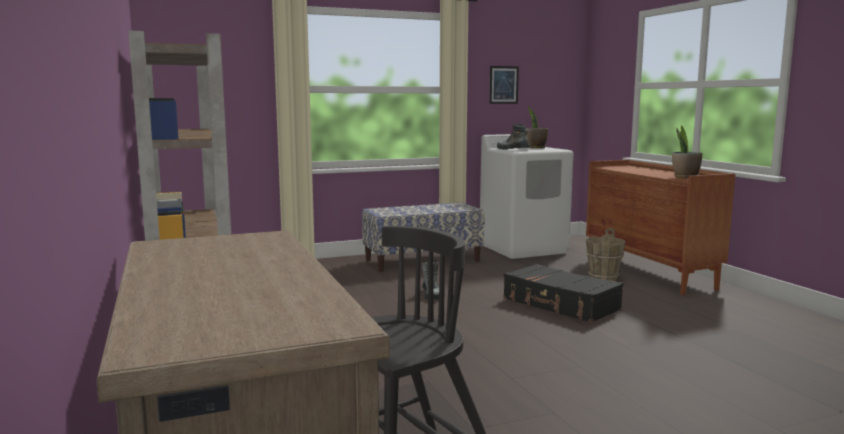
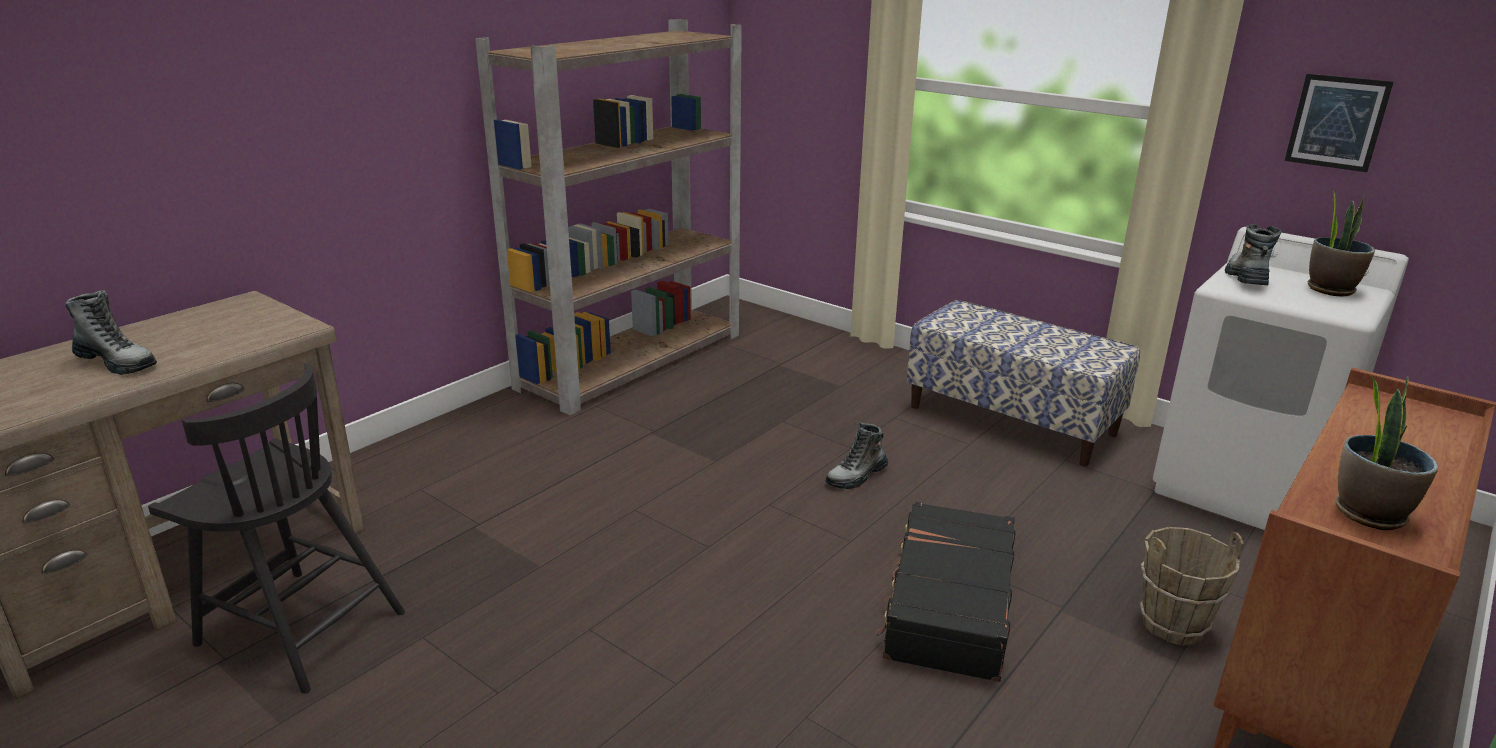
camera: 60 degrees right, 15 degrees up
none -> boot [65,290,157,375]

